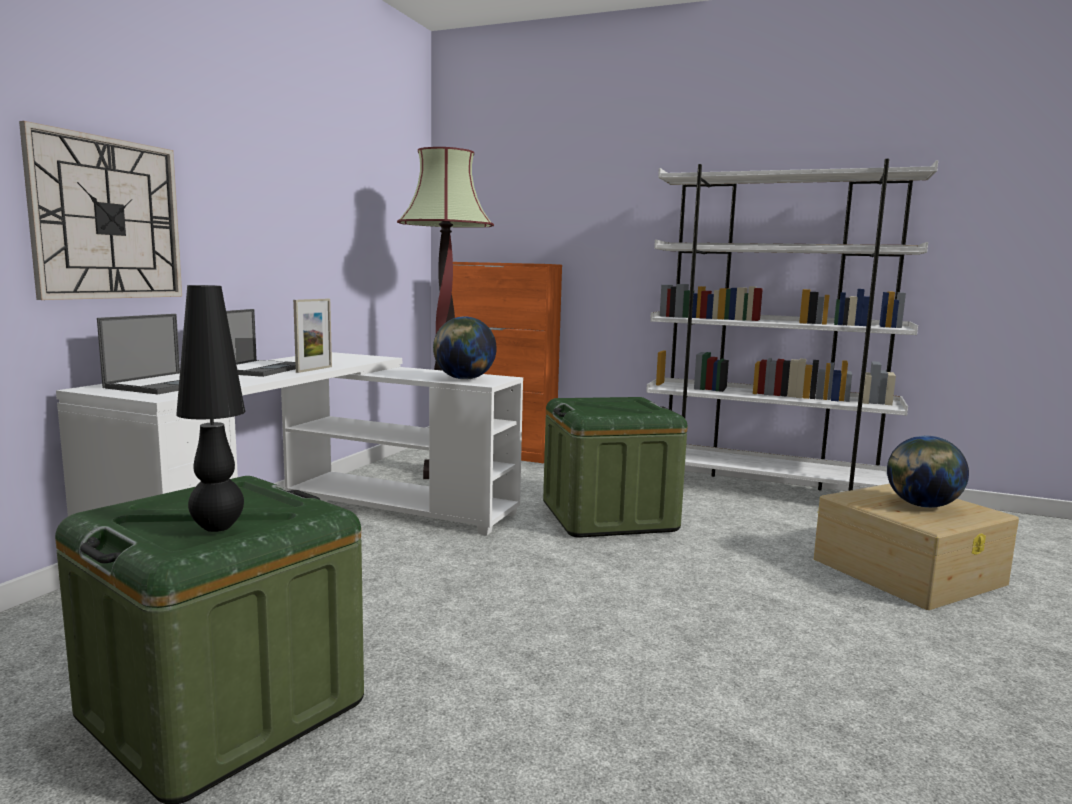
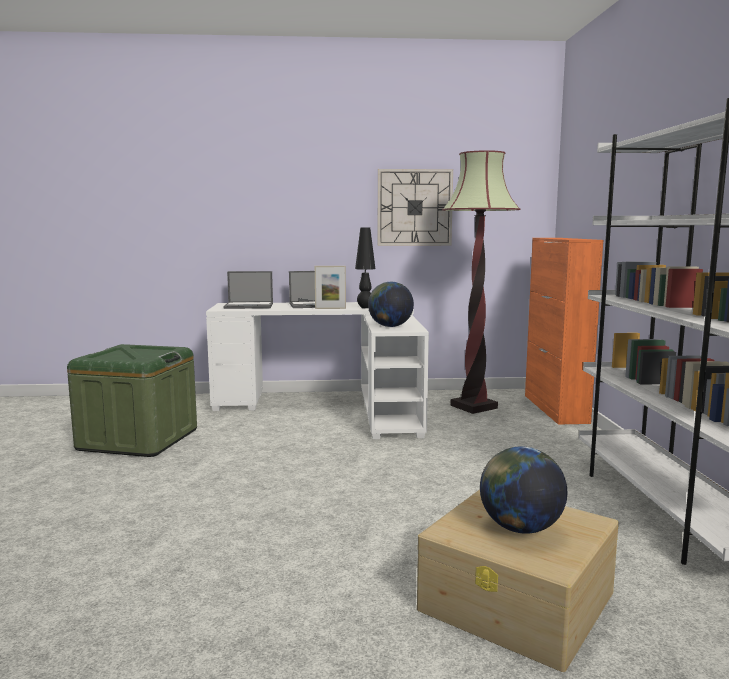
camera: 65 degrees right, 0 degrees up
wall clock [19,121,182,300] -> wall clock moved to [377,169,453,246]
black table lamp [176,285,245,532] -> black table lamp moved to [355,227,375,308]
green storage box [543,397,688,538] -> none

